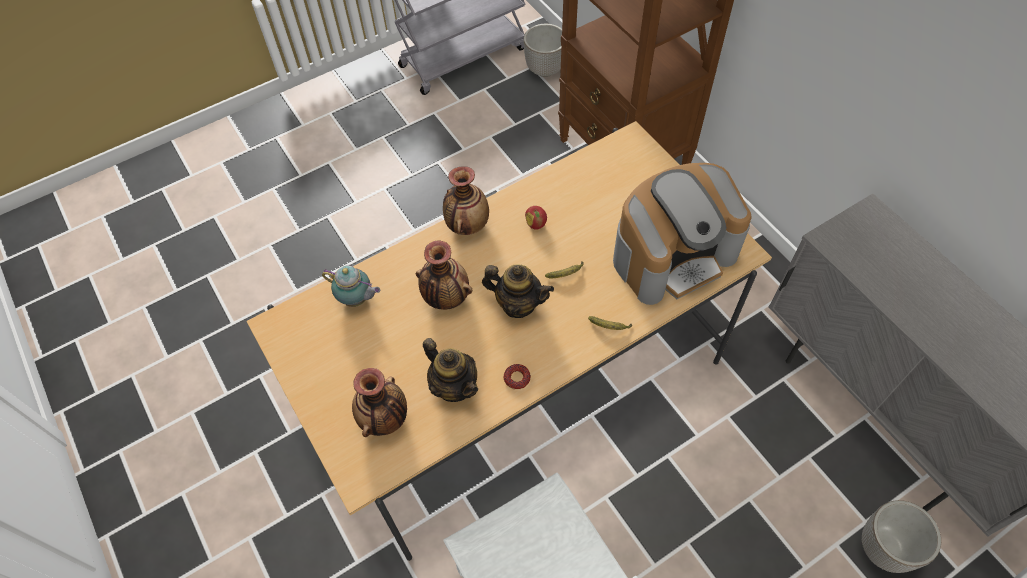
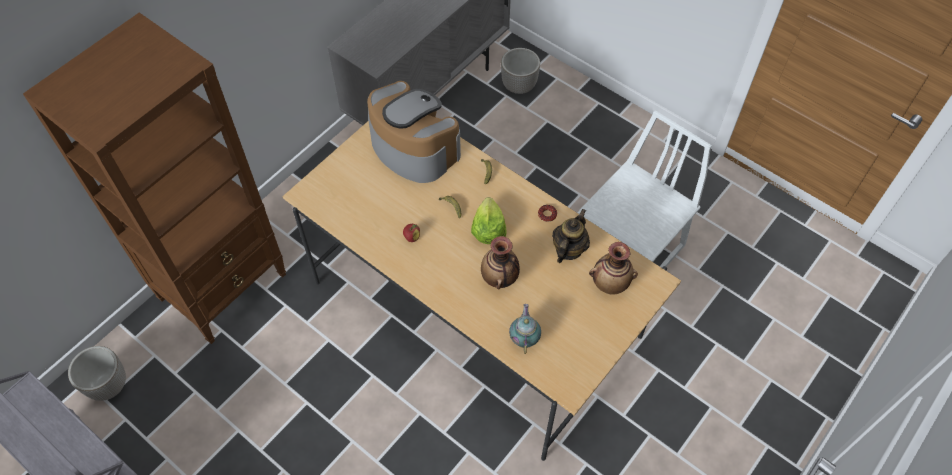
camera: 110 degrees left, 0 degrees up
vase [443,166,489,235] -> none
teapot [482,264,554,318] -> lettuce [471,197,507,244]

